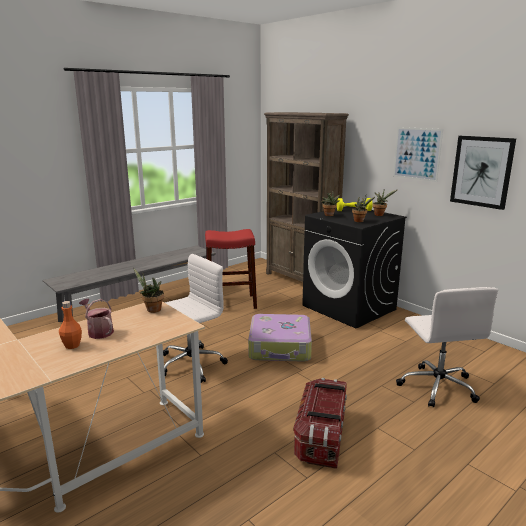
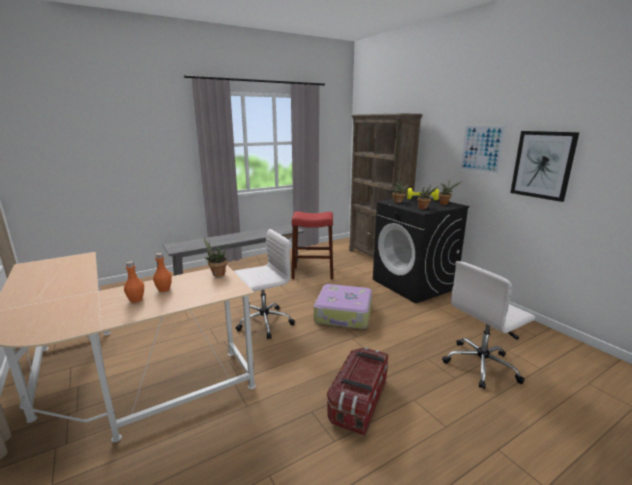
camera: 10 degrees right, 0 degrees up
watering can [79,298,114,339] -> orange bottle [153,253,172,292]
white office chair [396,287,498,408] -> white office chair turned 60 degrees clockwise [442,261,535,389]

